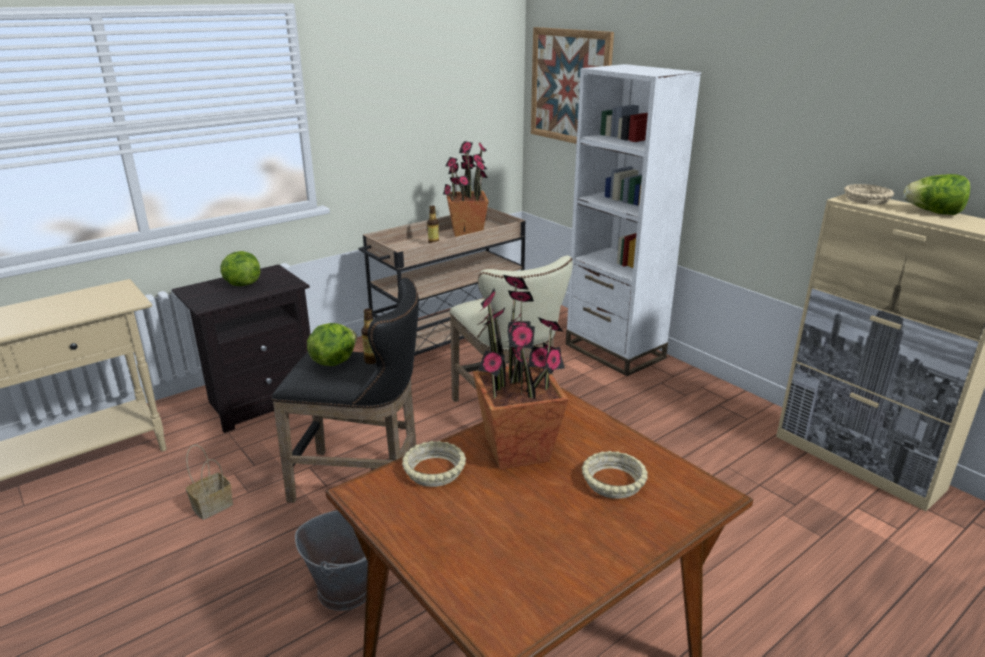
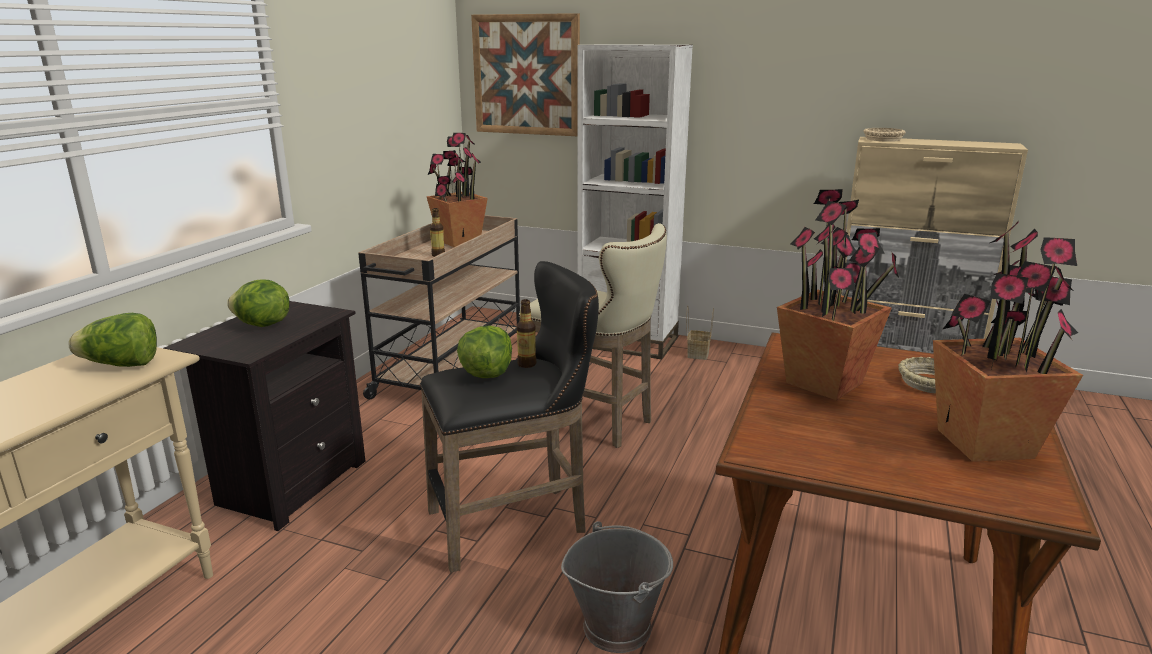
camera: 30 degrees left, 5 degrees down
basket [186,445,233,520] -> basket moved to [686,306,714,360]
beige bowl [402,441,466,487] -> none
lettuce [903,174,970,215] -> lettuce moved to [68,313,157,367]
none -> potted plant [933,220,1083,462]

